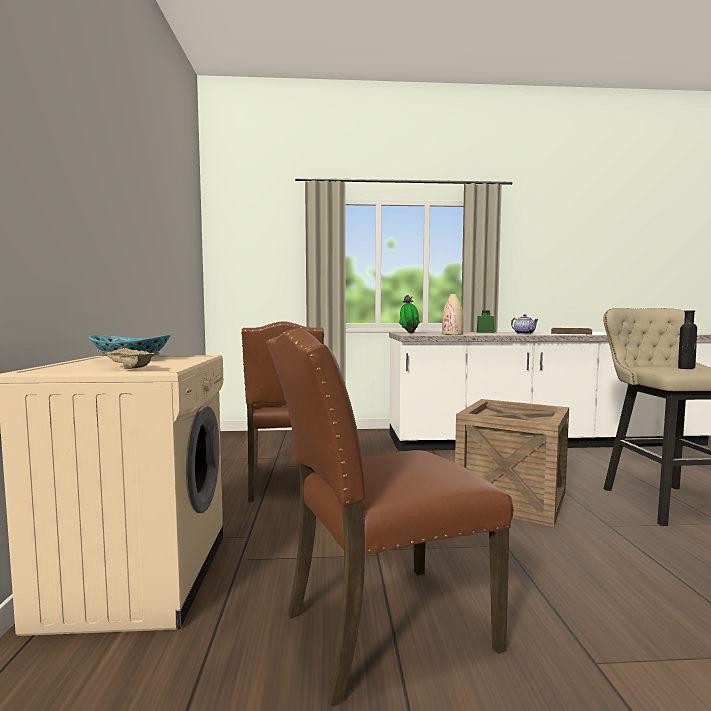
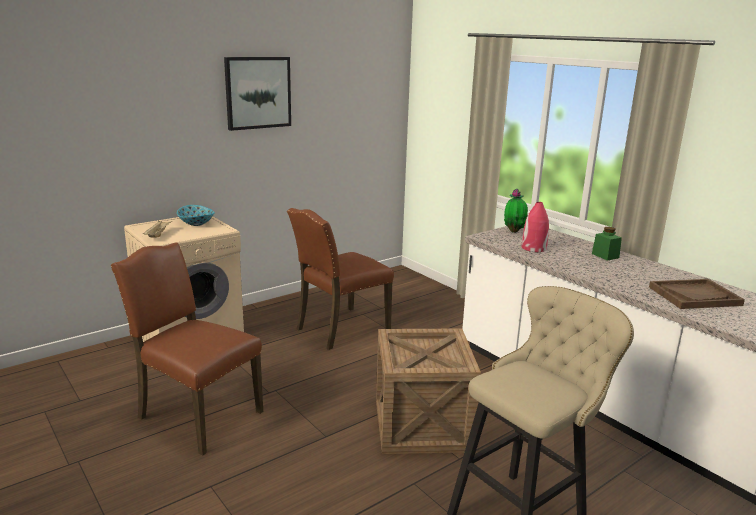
camera: 55 degrees right, 15 degrees up
beige vase [442,294,463,335] -> red vase [522,202,549,252]
teapot [511,314,539,334] -> none
black bottle [678,310,697,369] -> none
none -> picture [224,57,291,131]

